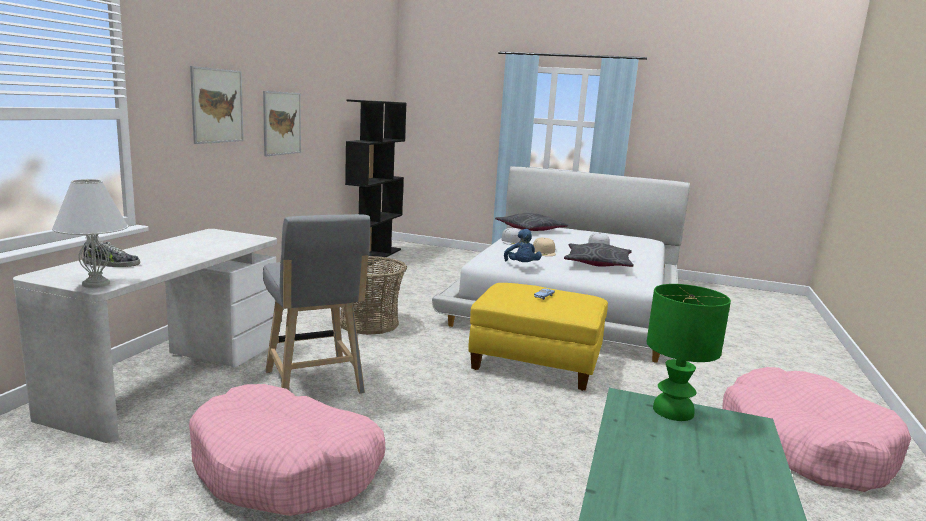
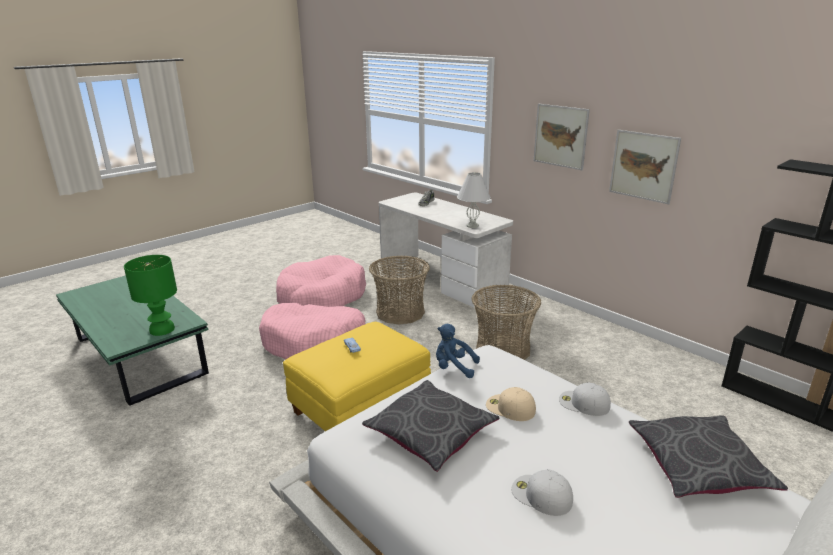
camera: 120 degrees right, 10 degrees up
white table lamp [52,179,128,288] -> white table lamp moved to [457,172,490,228]
grey stool [263,214,370,394] -> basket [369,255,430,324]
pink dog bed [722,367,911,492] -> pink dog bed moved to [259,303,366,360]

